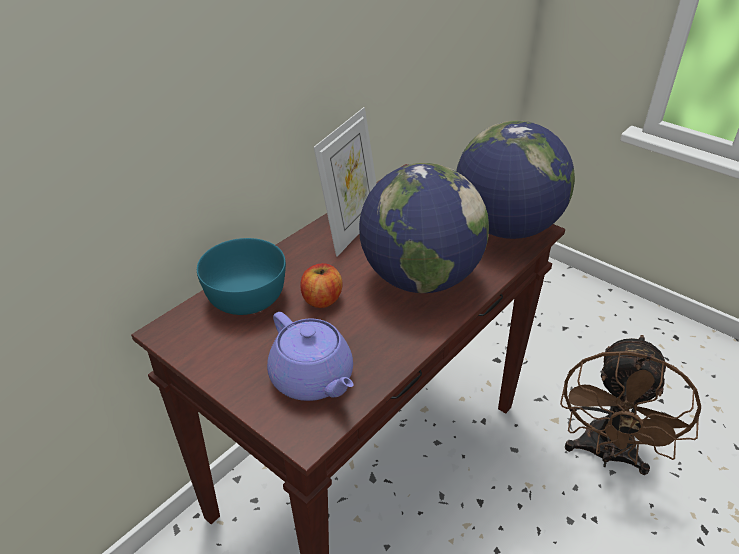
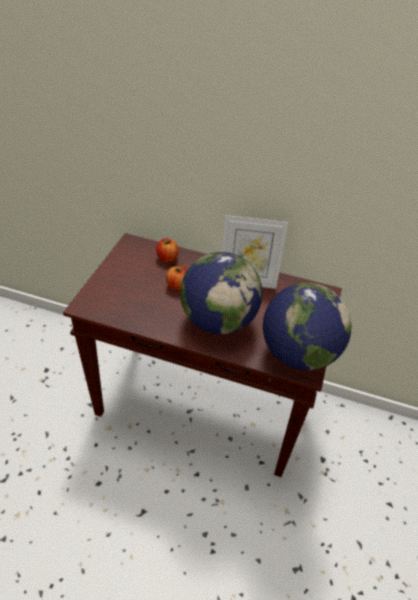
camera: 65 degrees right, 5 degrees up
turquoise bowl [197,238,286,315] -> apple [156,238,179,262]
purple teapot [267,312,354,401] -> none
brown fan [560,335,701,475] -> none

